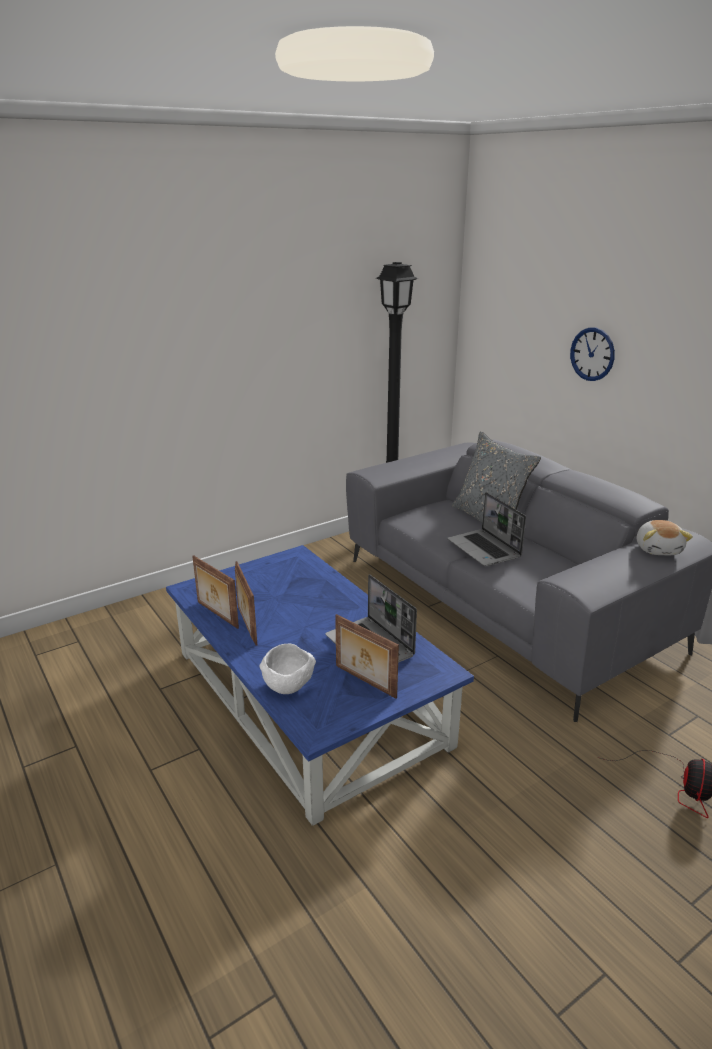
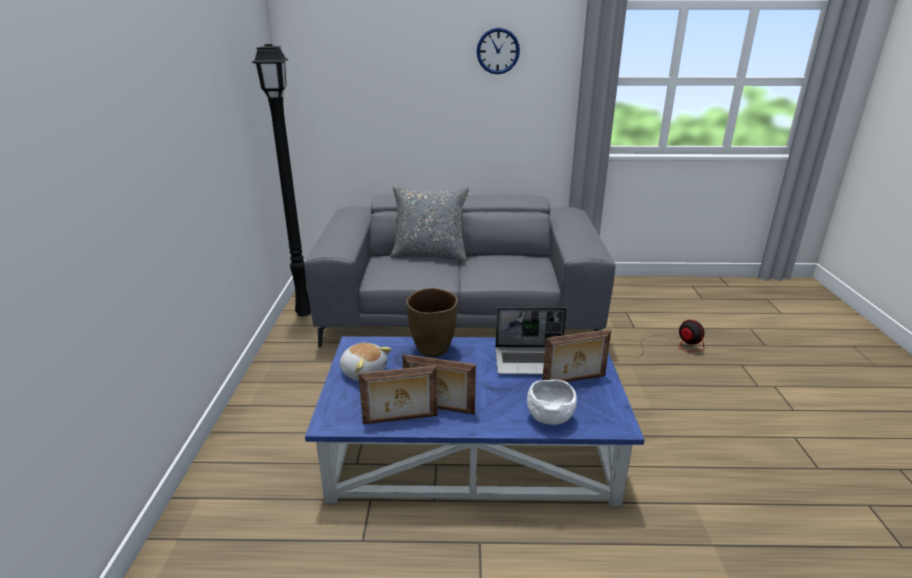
camera: 55 degrees left, 0 degrees up
laptop [448,492,526,566] -> none
wall clock [570,328,615,381] -> wall clock moved to [477,28,520,74]
plush toy [637,520,693,555] -> plush toy moved to [339,343,392,381]
none -> brown vase [406,288,458,357]

